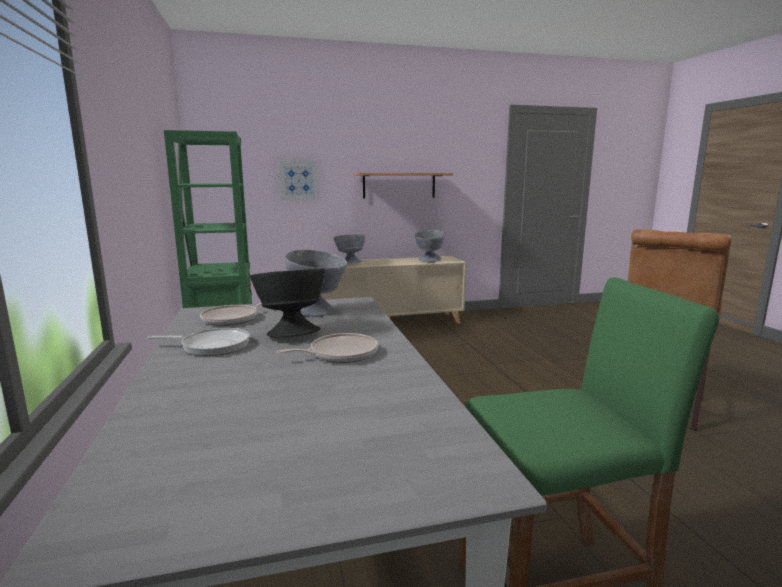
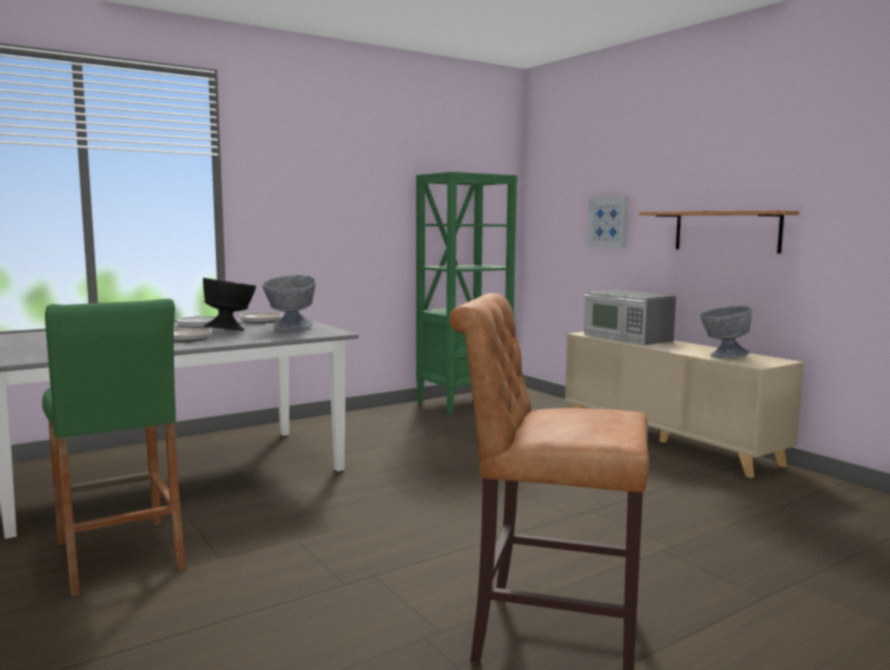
camera: 70 degrees right, 5 degrees down
grey bowl [333,234,365,263] -> microwave [583,290,676,345]

